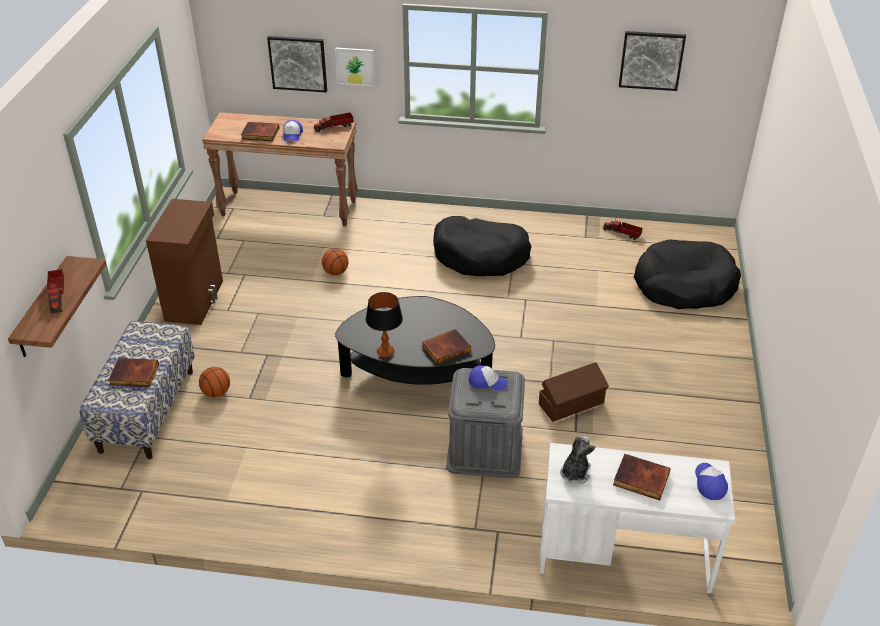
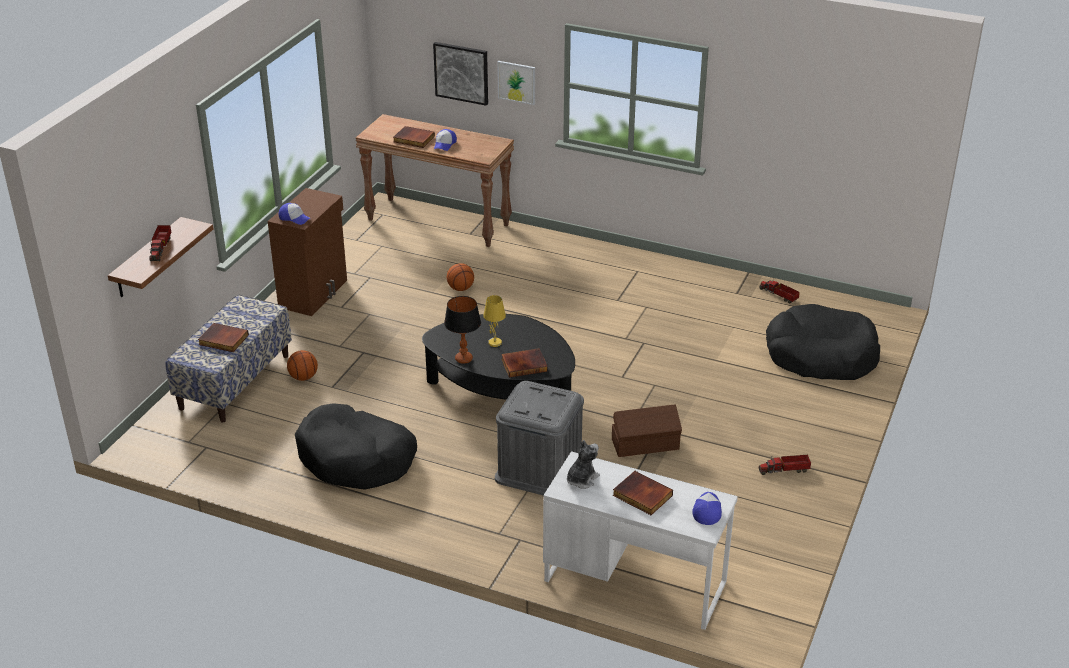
camera: 15 degrees right, 5 degrees down
toy truck [314,113,354,132] -> toy truck moved to [759,455,811,475]
black dog bed [433,216,532,276] -> black dog bed moved to [295,403,417,490]
cap [469,365,508,391] -> cap moved to [279,203,310,225]
picture [619,31,686,91] -> none
none -> yellow table lamp [483,295,506,347]

